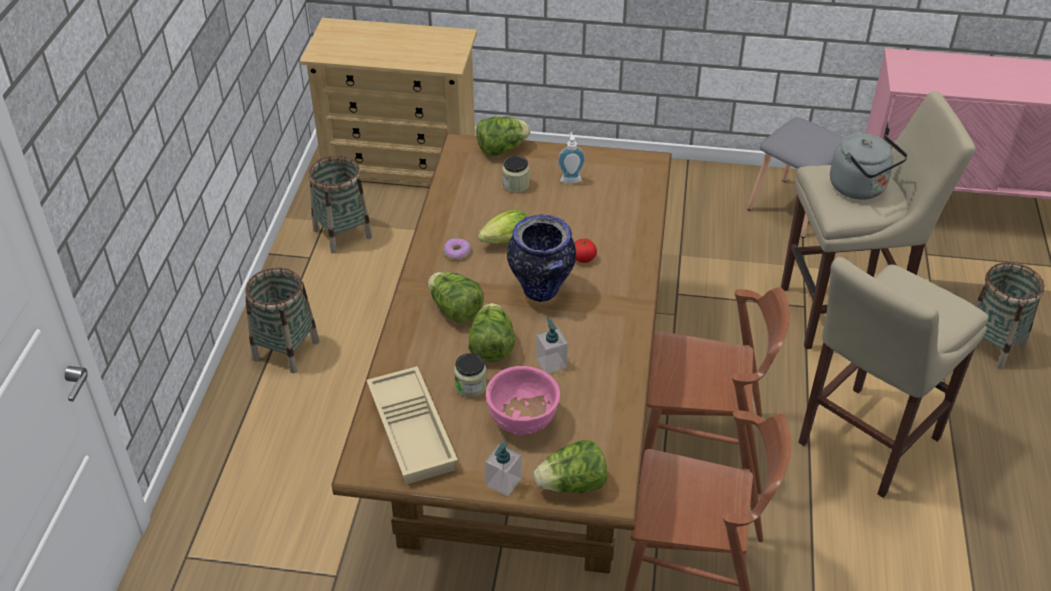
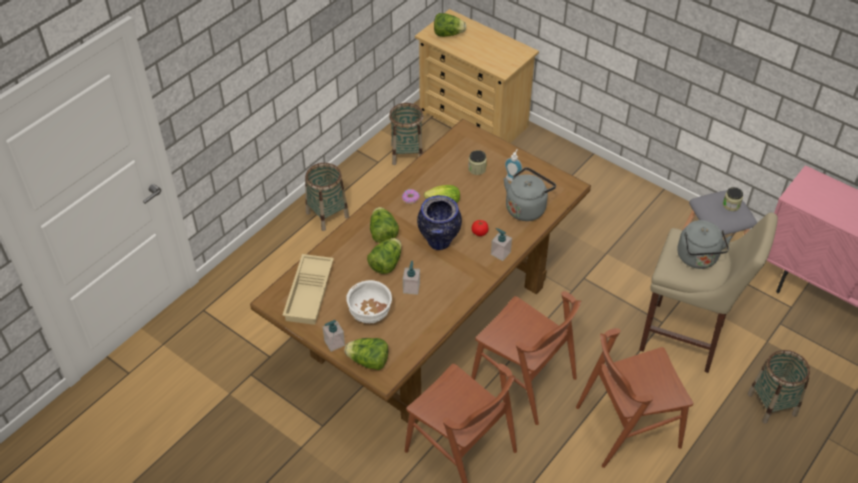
camera: 30 degrees right, 5 degrees up
jar [454,353,487,398] -> jar moved to [723,187,743,211]
lettuce [476,116,530,156] -> lettuce moved to [434,13,466,37]
pink bowl [486,366,560,435] -> white bowl [346,280,392,323]
beige stool [798,257,988,498] -> brown chair [576,328,693,468]
none -> soap dispenser [491,228,512,261]
none -> grey kettle [504,167,556,221]

